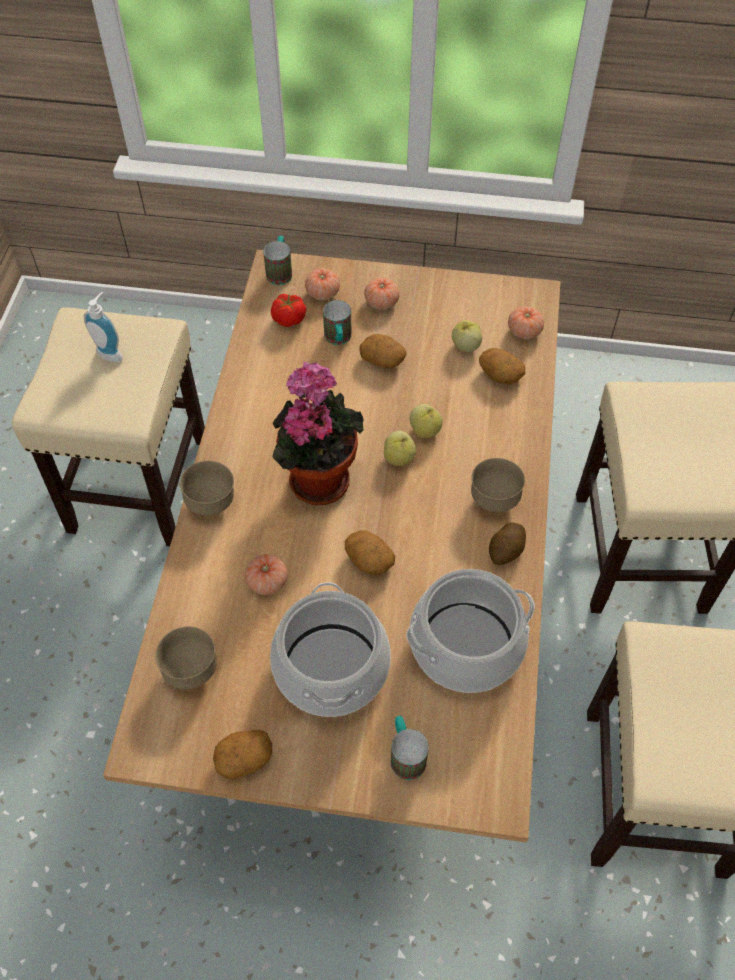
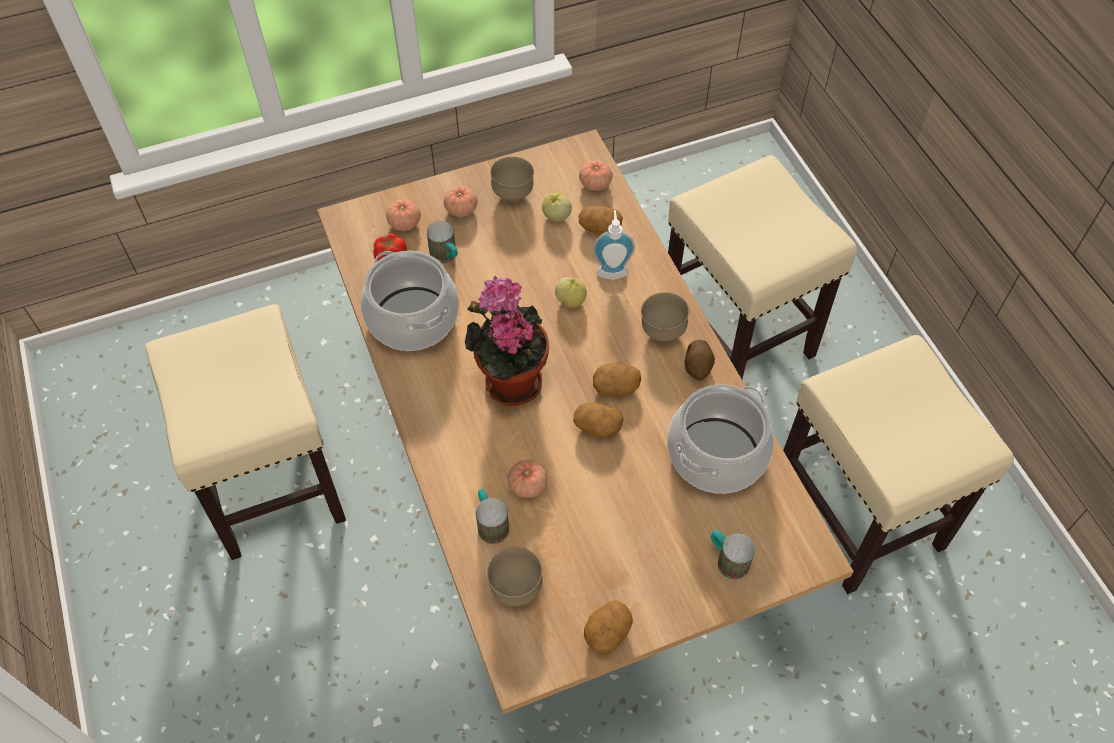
camera: 30 degrees left, 0 degrees up
soap dispenser [84,292,123,362] -> soap dispenser moved to [593,210,635,279]
brown bowl [180,461,234,516] -> brown bowl moved to [490,157,534,201]
mug [263,236,292,285] -> mug moved to [476,489,509,544]
cooking pot [270,582,391,717] -> cooking pot moved to [361,251,459,351]
potato [359,334,407,368] -> potato moved to [593,363,641,396]
apple [384,431,416,466] -> none

